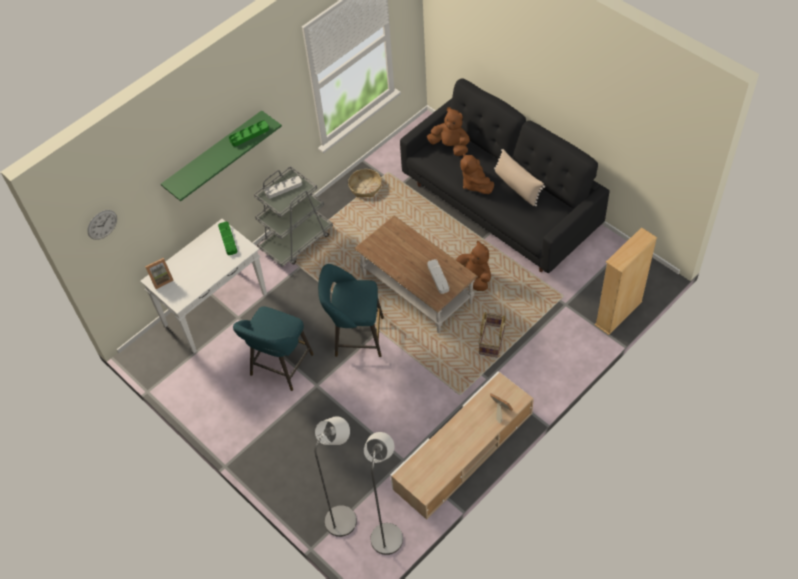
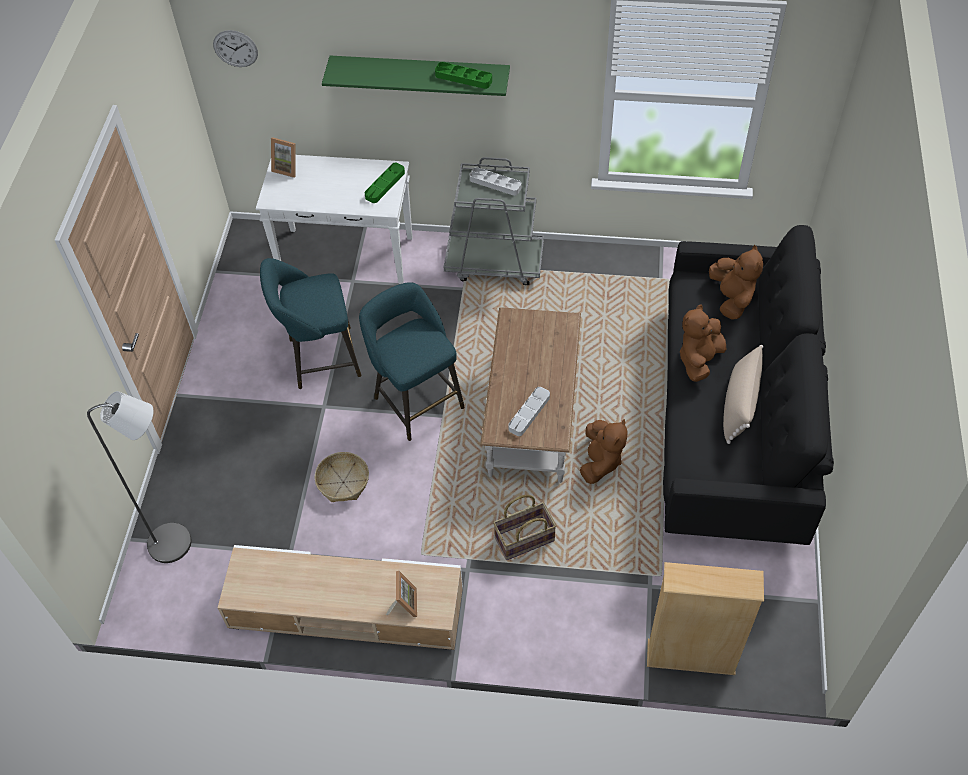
camera: 50 degrees right, 0 degrees up
basket [348,169,382,197] -> basket moved to [315,452,369,502]
grey floor lamp [364,432,403,555] -> none

